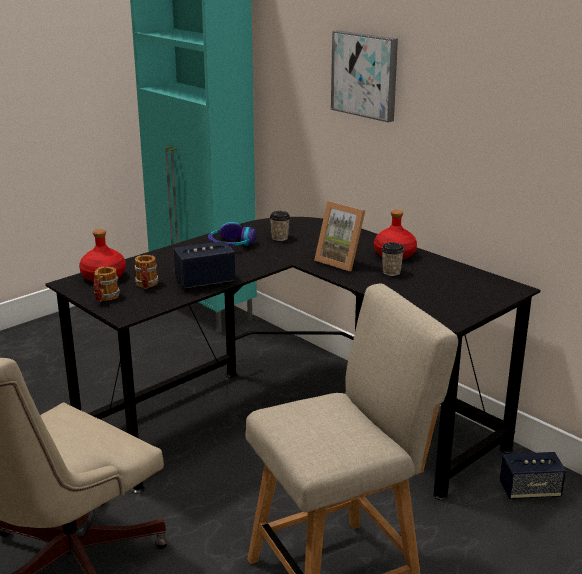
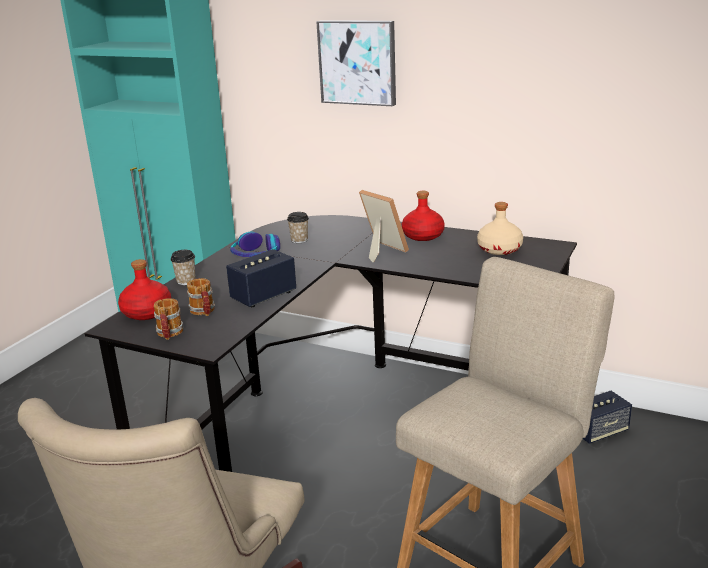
camera: 20 degrees left, 0 degrees up
picture frame [314,201,365,271] -> picture frame turned 150 degrees counterclockwise [359,190,409,262]
cup [381,242,404,276] -> cup moved to [171,250,196,285]
none -> beige bottle [477,202,523,255]

